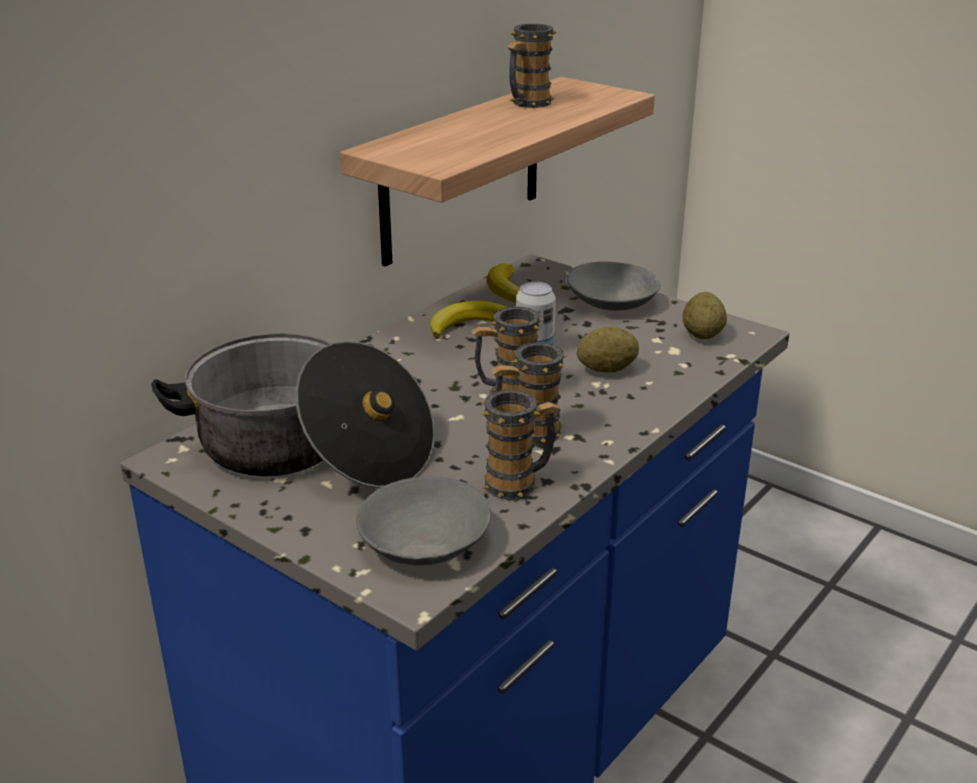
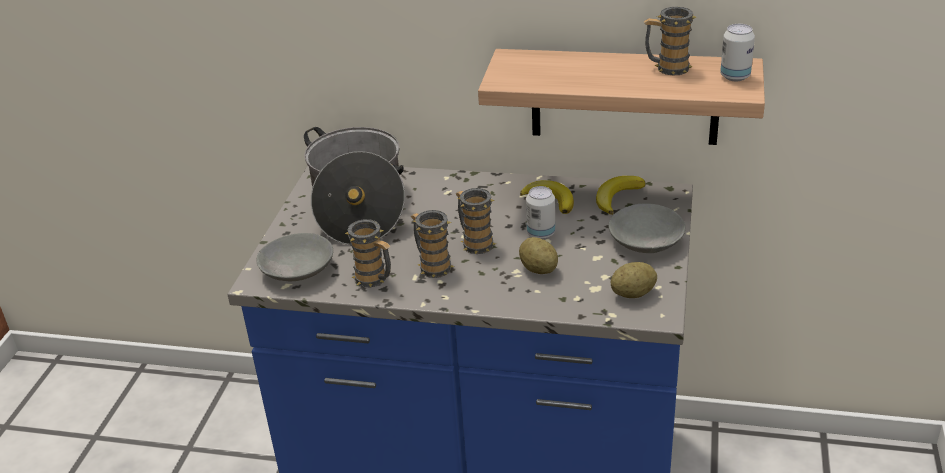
camera: 65 degrees right, 5 degrees up
none -> can [720,24,755,81]

